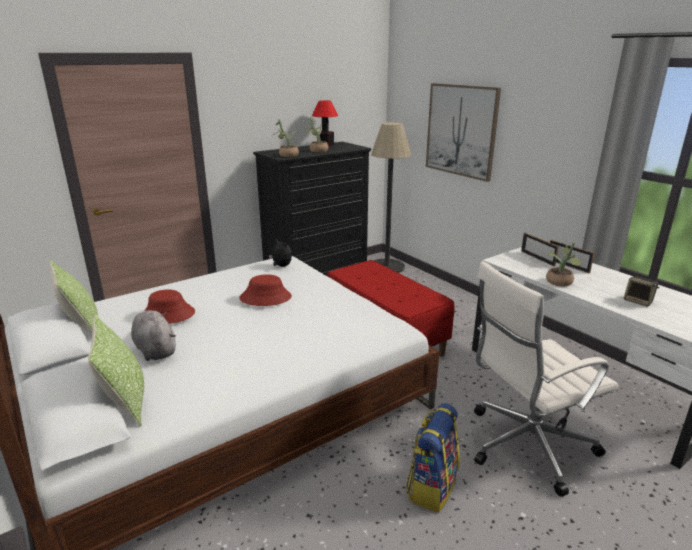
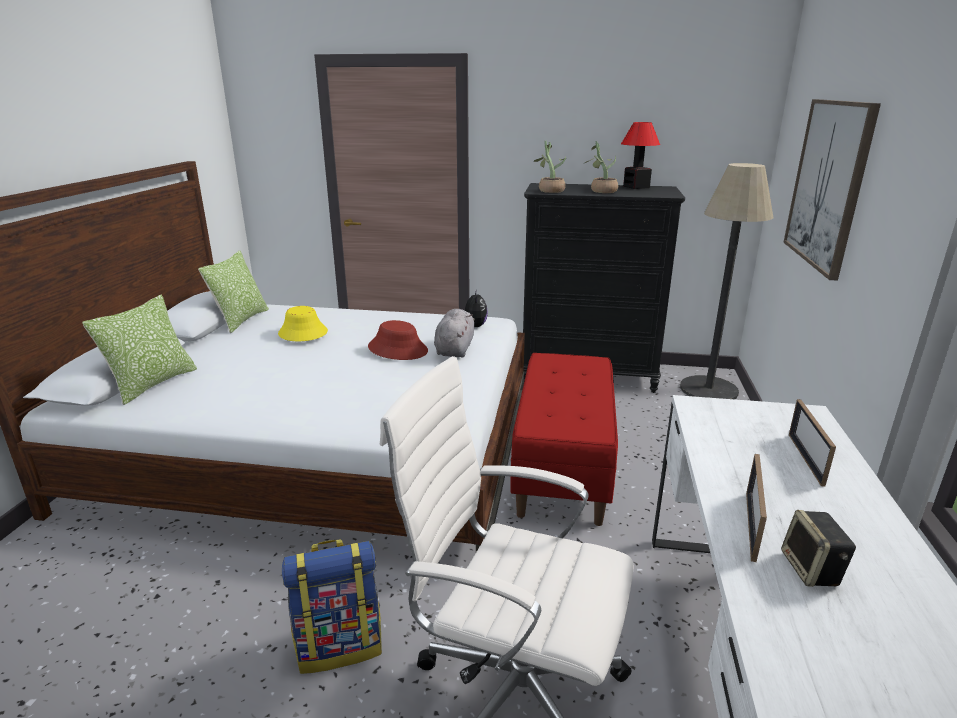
camera: 45 degrees right, 0 degrees up
grey plush toy [131,310,176,361] -> grey plush toy moved to [434,309,475,358]
red hat [144,290,195,324] -> yellow hat [278,306,328,341]
picture frame [521,233,559,266] -> picture frame moved to [746,454,767,562]
potted plant [546,242,582,286] -> none

